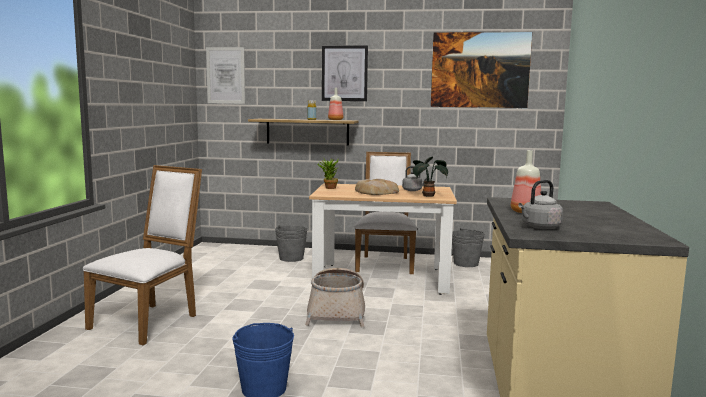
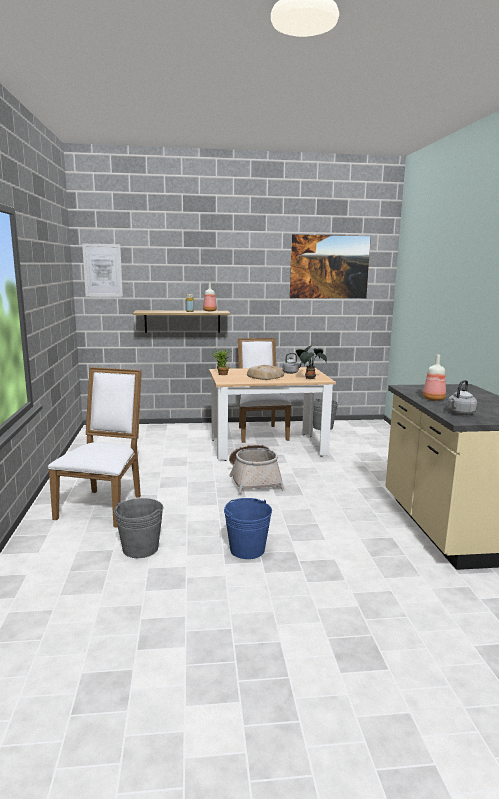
camera: 15 degrees left, 5 degrees up
grey bucket [275,225,308,262] -> grey bucket moved to [114,498,163,558]
picture [322,45,368,101] -> none

